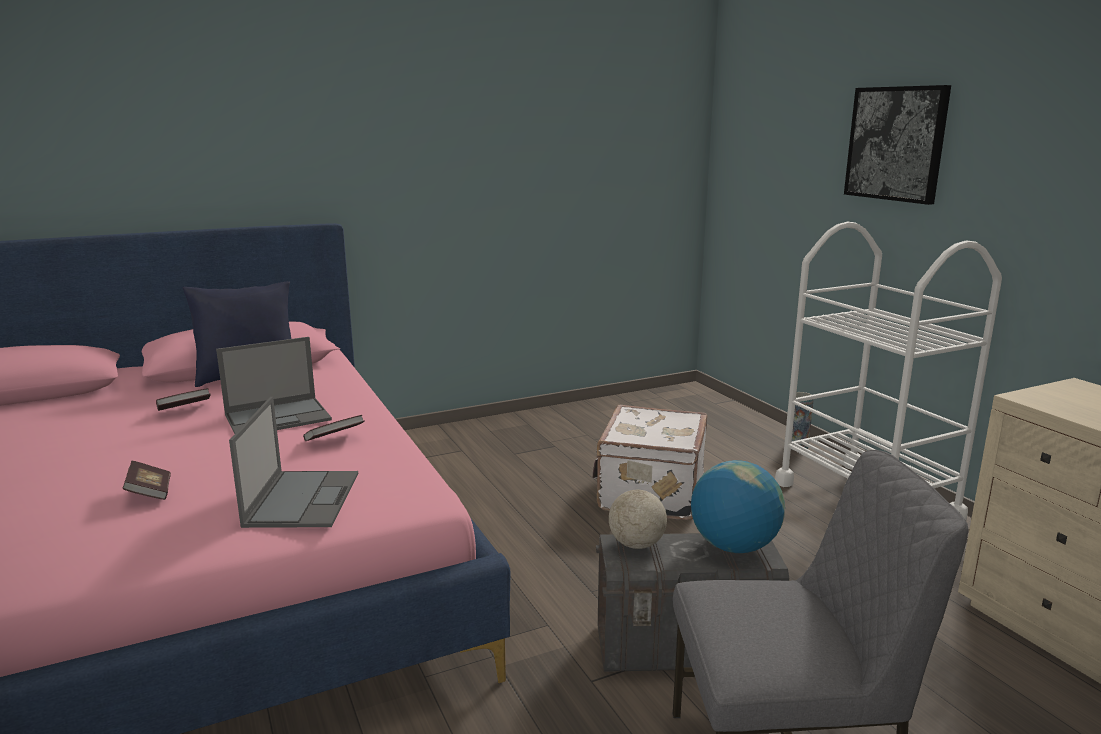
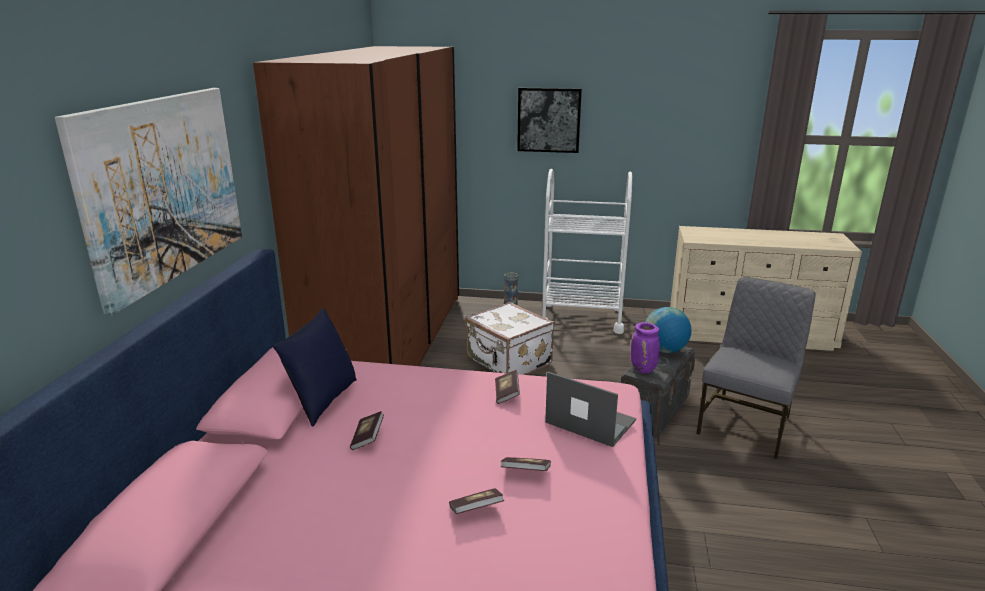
camera: 55 degrees left, 5 degrees up
laptop [216,337,332,434] -> none
globe [609,460,667,549] -> purple vase [631,322,660,373]
none -> picture [55,88,242,316]
none -> brown wardrobe [253,46,459,366]
none -> book [449,488,505,514]

